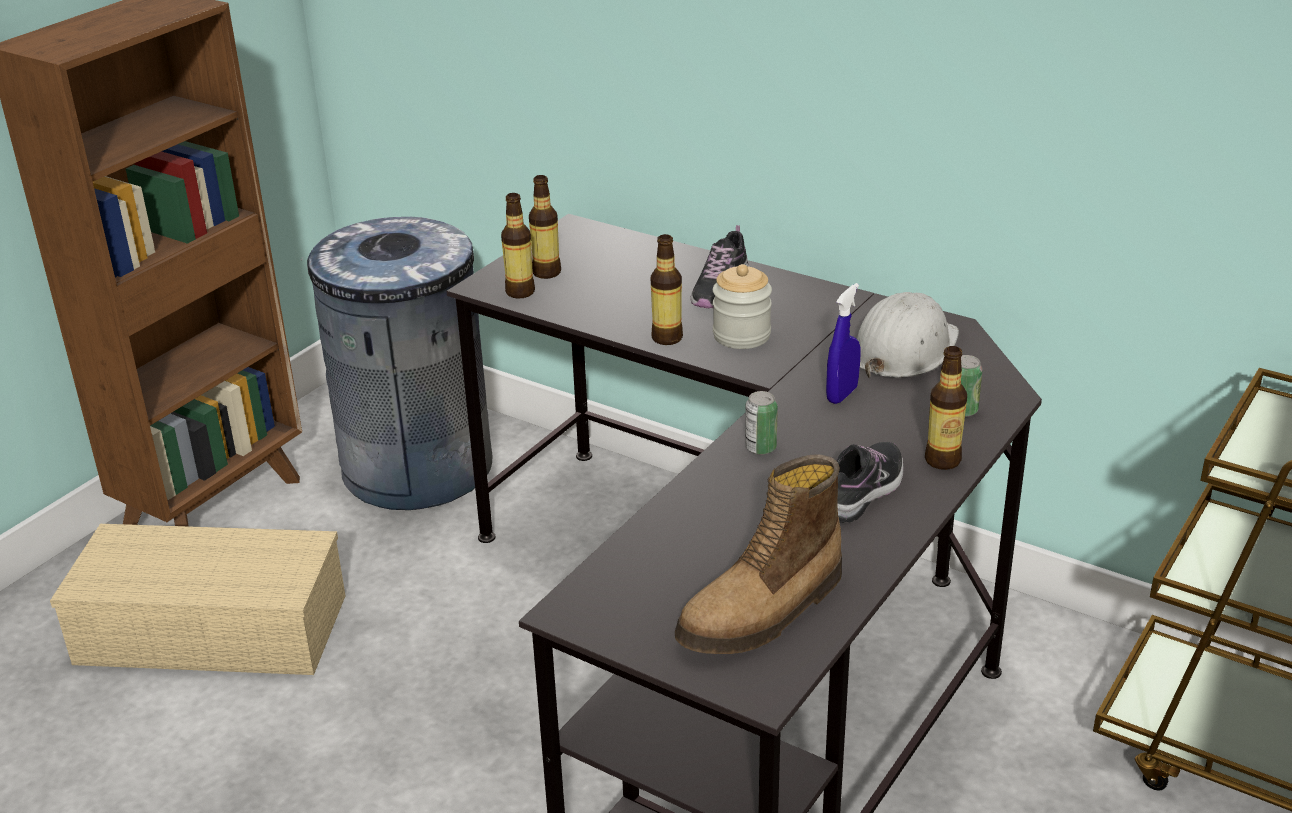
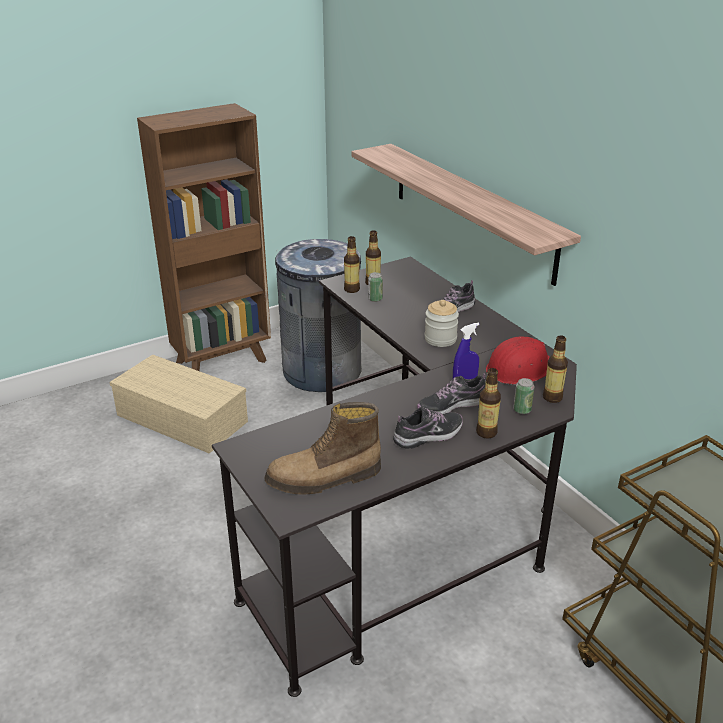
camera: 25 degrees right, 0 degrees up
bottle [651,234,683,345] -> bottle moved to [543,336,568,403]
can [745,391,778,455] -> can moved to [368,272,383,302]
white hard hat [857,292,959,378] -> red hard hat [486,336,550,385]
none -> shelf [351,144,581,286]
none -> shoe [417,373,486,414]

